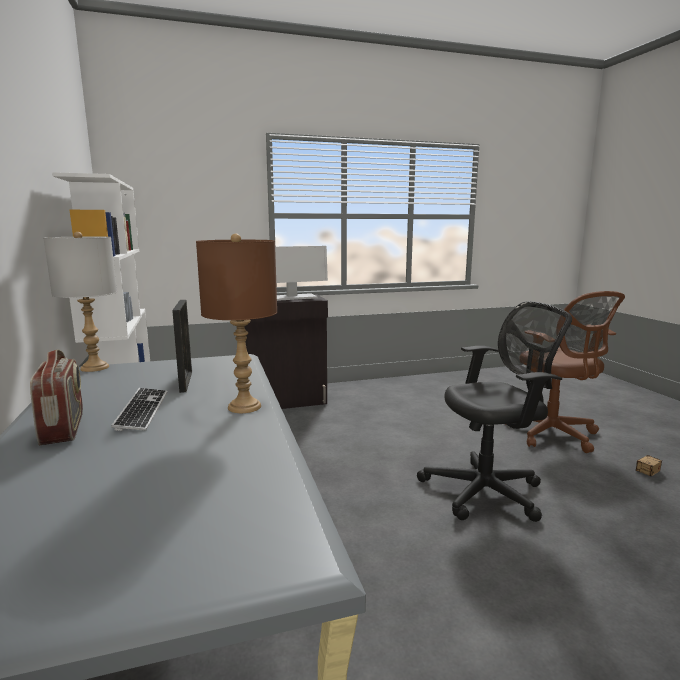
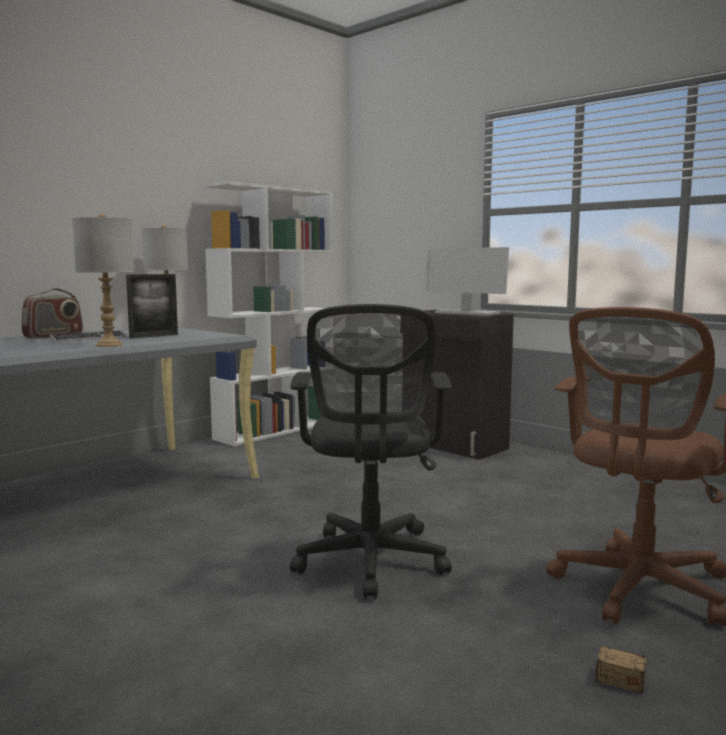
camera: 60 degrees right, 5 degrees down
brown table lamp [196,233,277,413] -> grey table lamp [72,214,134,347]
black office chair [417,301,572,522] -> black office chair turned 45 degrees clockwise [290,304,452,599]

